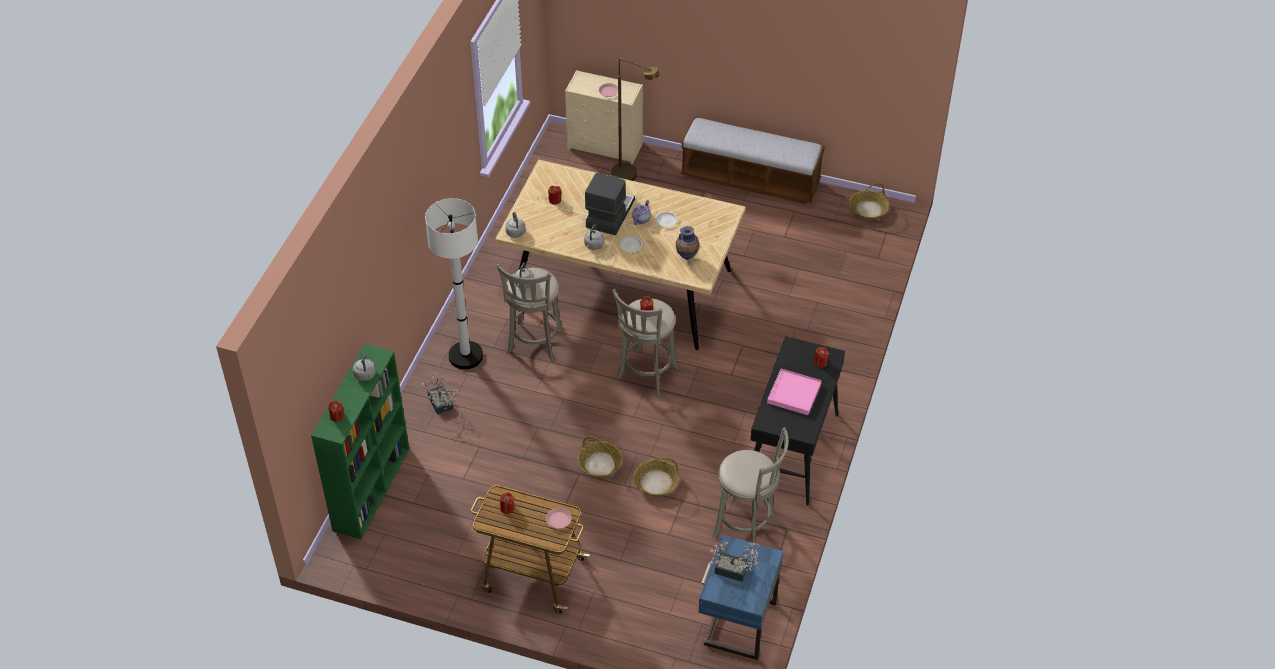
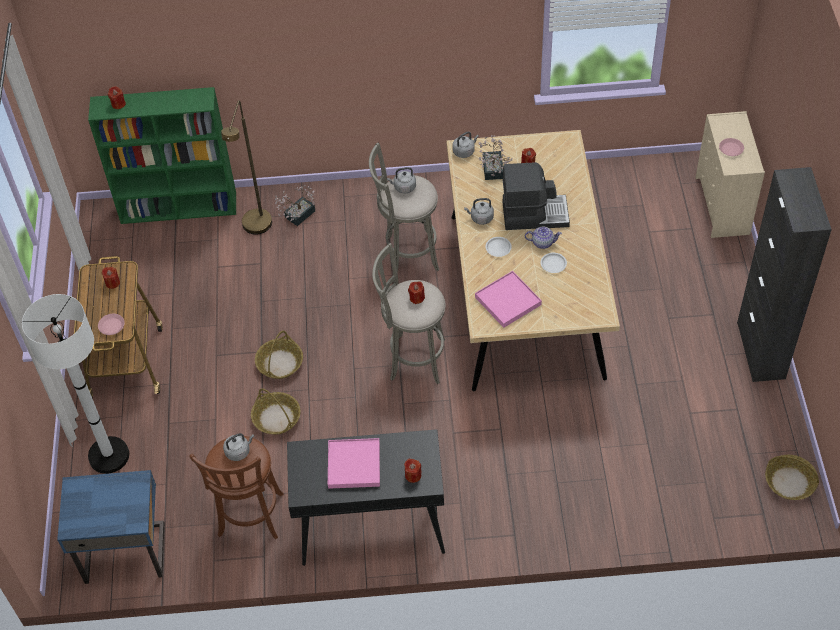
camera: 70 degrees right, 5 degrees up
grey kettle [353,352,376,381] -> grey kettle moved to [223,433,254,461]
white floor lamp [425,198,483,369] -> white floor lamp moved to [22,294,129,474]
brown floor lamp [611,59,659,181] -> brown floor lamp moved to [221,100,272,235]
vase [676,226,699,260] -> pink tray [475,271,542,328]
bench [681,117,825,204] -> black cabinet [737,167,832,382]
potted plant [709,542,760,582] -> potted plant moved to [478,135,512,180]
grey stool [712,427,789,543] -> brown stool [189,436,284,539]

